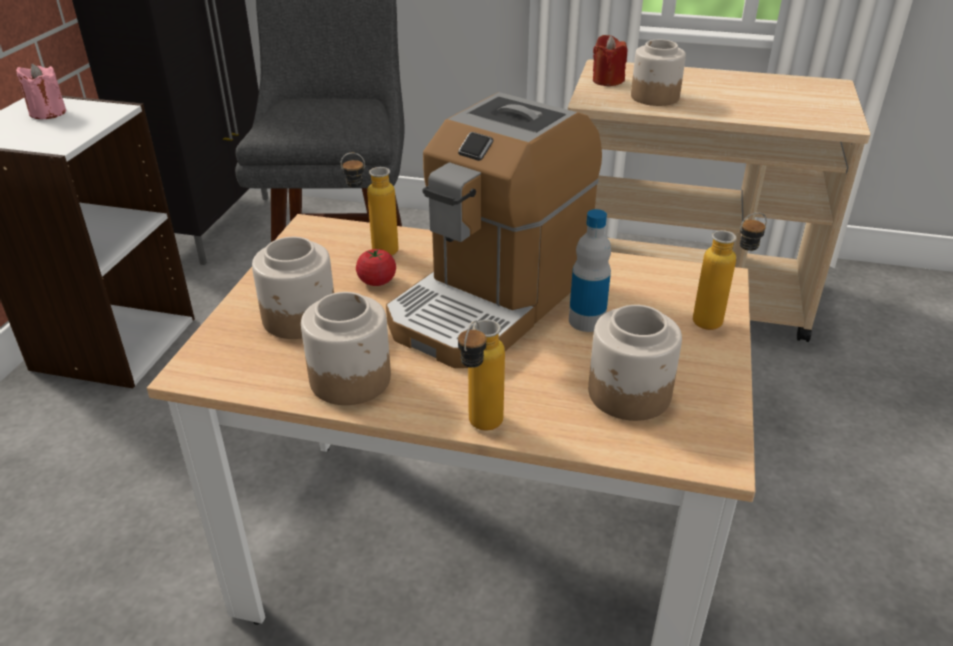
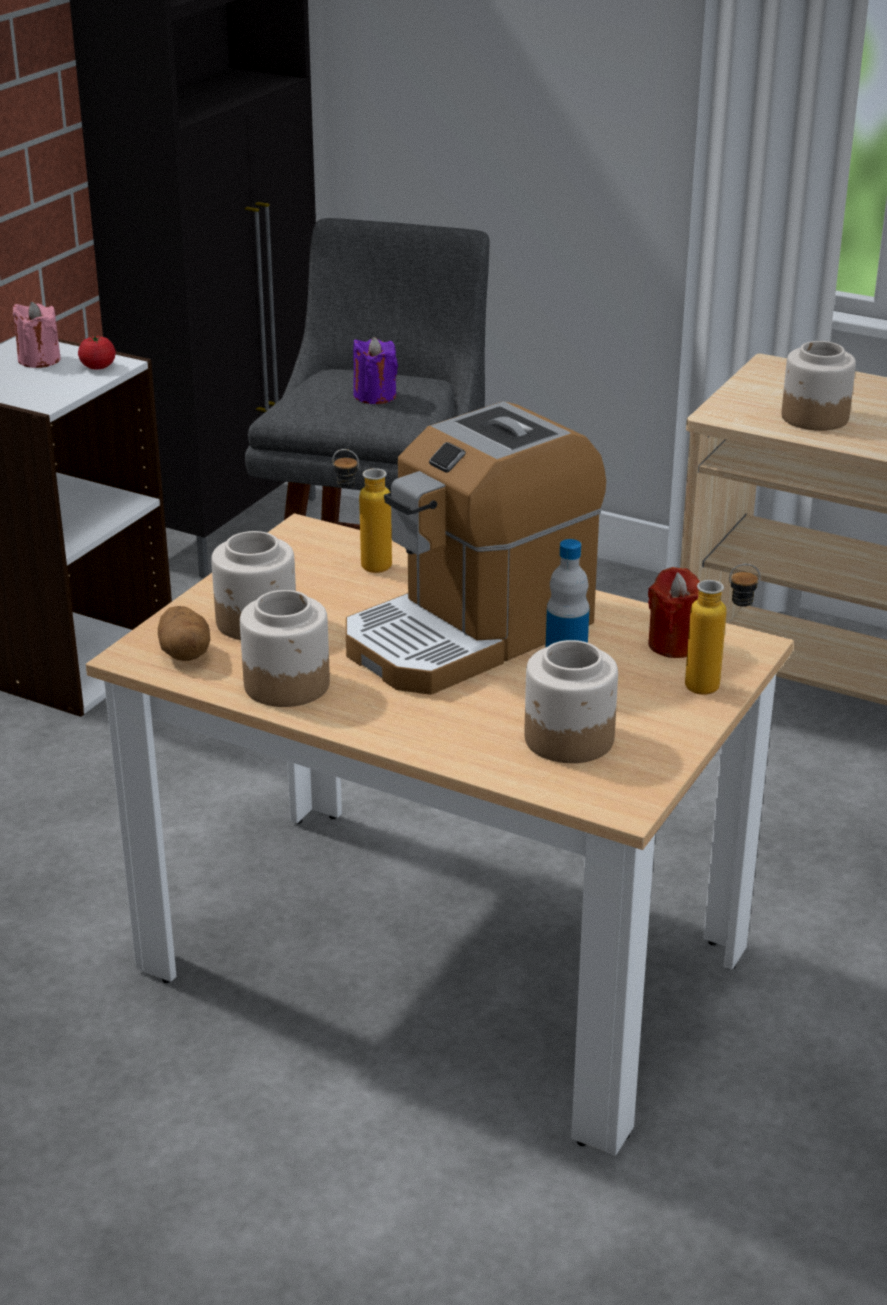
camera: 15 degrees right, 5 degrees down
tomato [356,249,396,286] -> tomato moved to [78,336,116,369]
bottle [458,320,505,430] -> none
red candle [593,35,627,86] -> red candle moved to [648,567,700,658]
none -> potato [158,606,210,661]
none -> purple candle [353,337,398,404]

